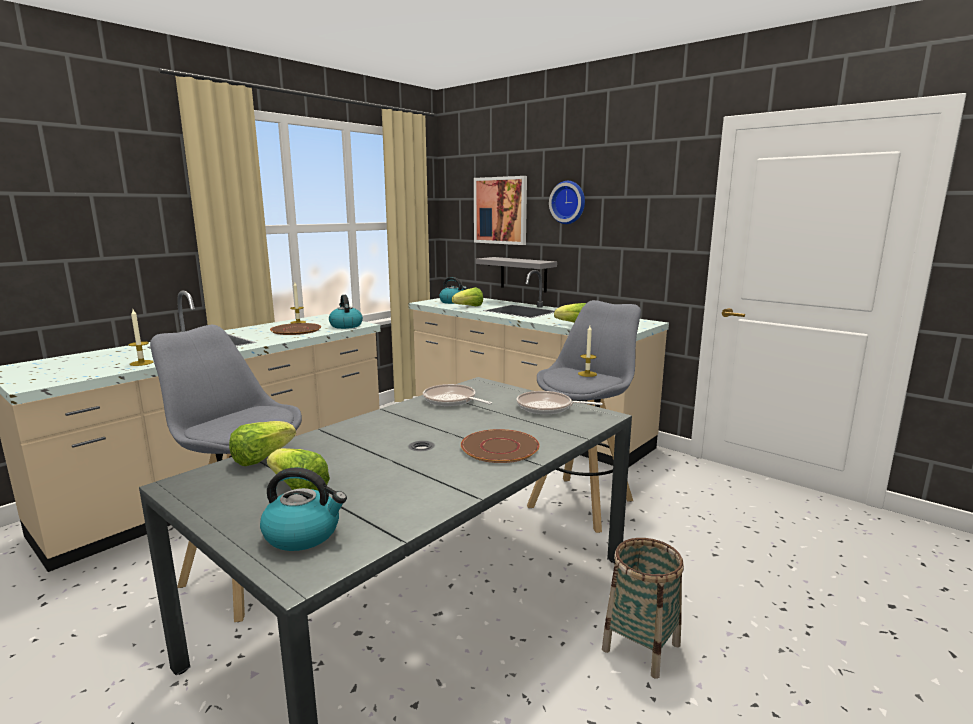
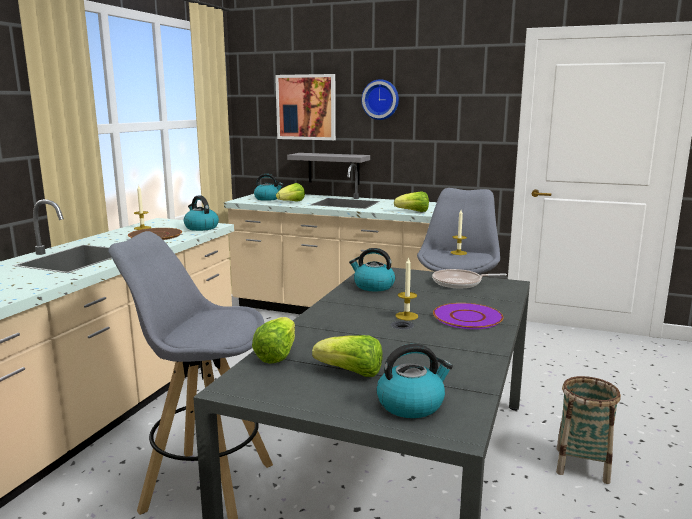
camera: 20 degrees left, 0 degrees up
candle [128,309,154,366] -> candle moved to [395,257,418,320]
frying pan [423,384,492,406] -> kettle [349,248,395,291]
brown plate [461,429,540,463] -> purple plate [433,303,503,329]

